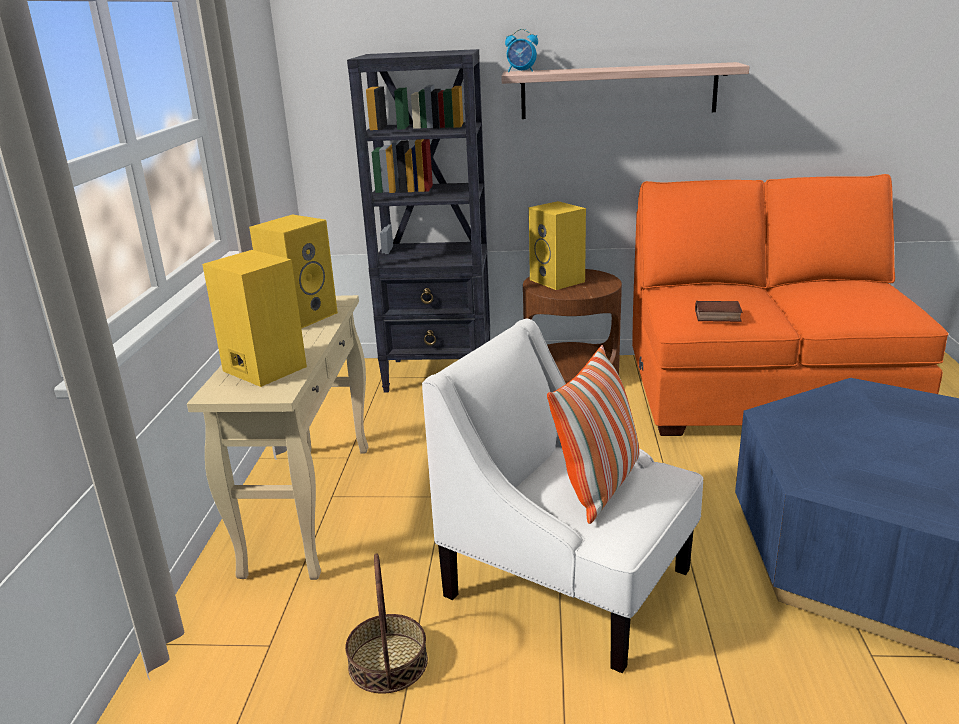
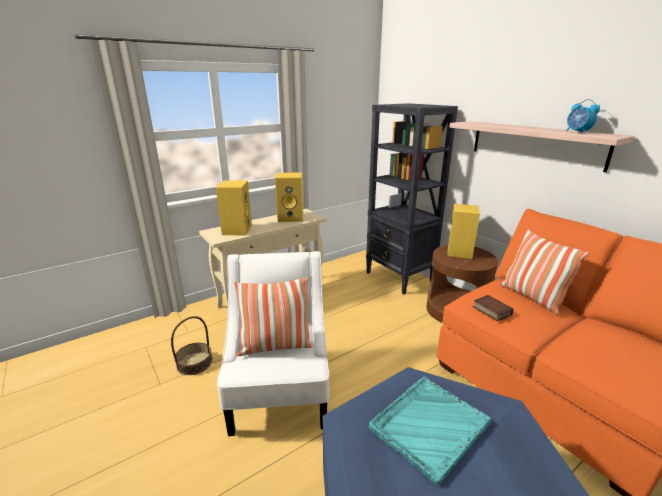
camera: 50 degrees right, 0 degrees up
alarm clock [505,29,538,72] -> alarm clock moved to [566,99,600,134]
none -> turquoise tray [369,377,491,486]
none -> pillow [500,229,589,314]

